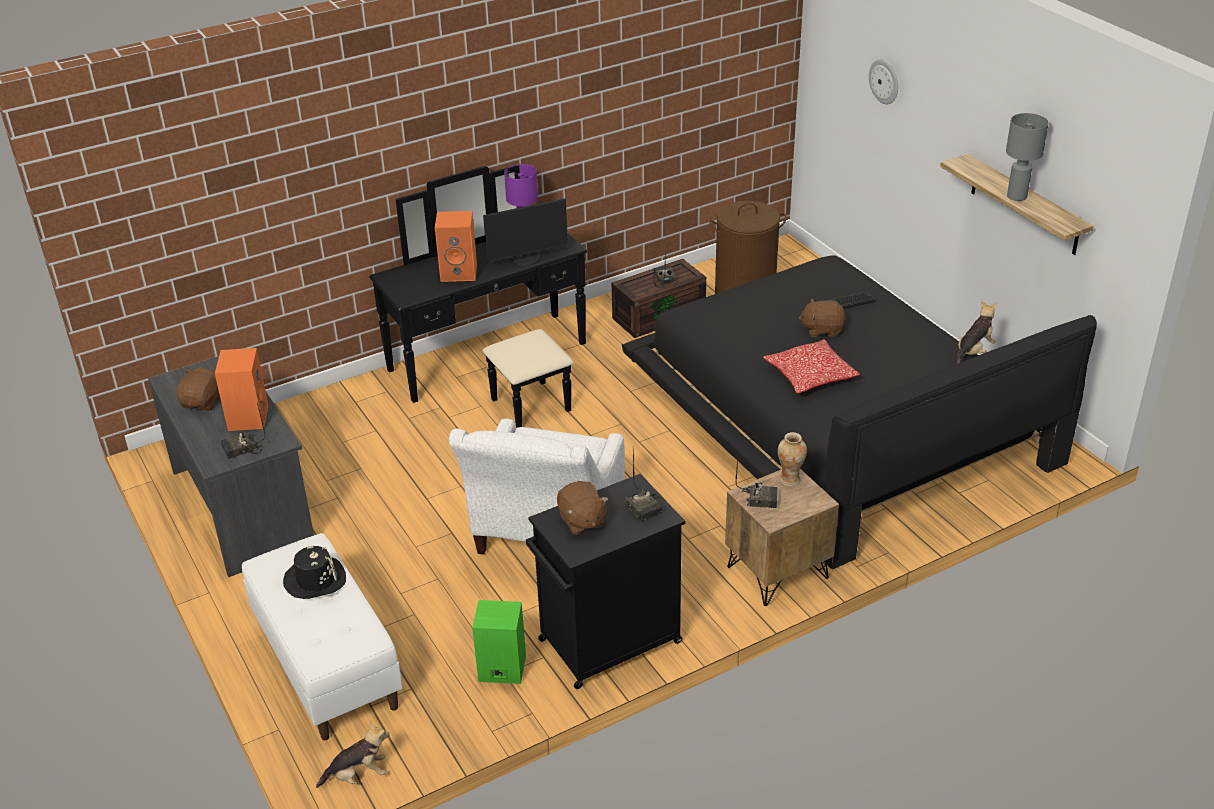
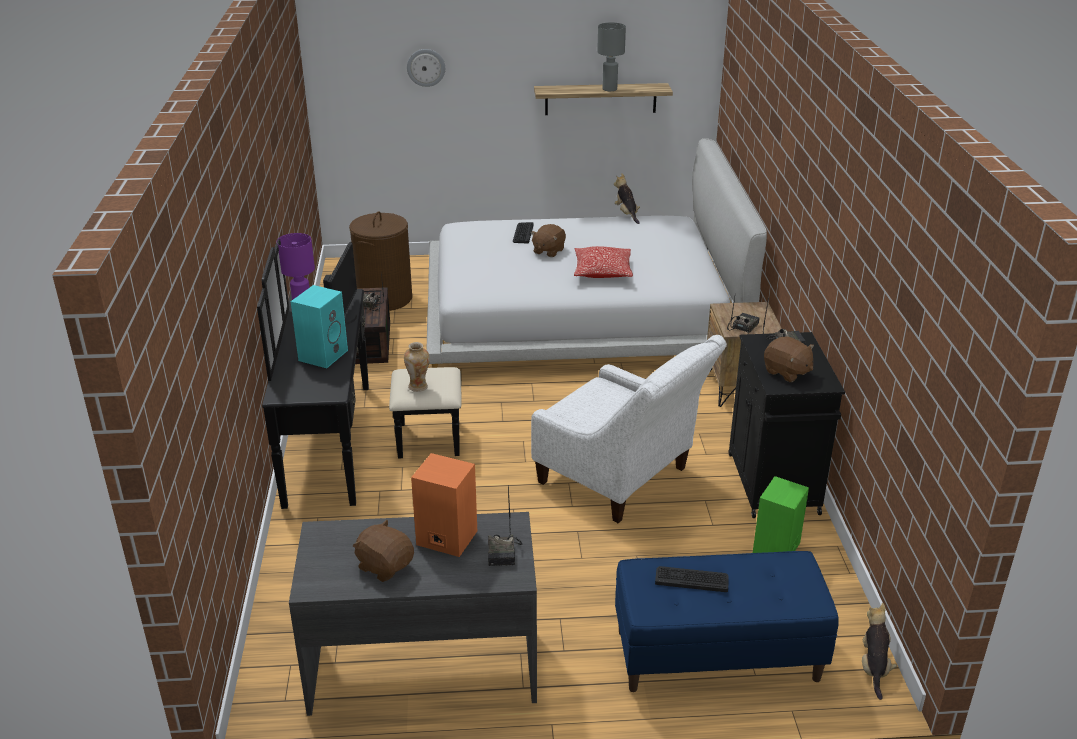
camera: 65 degrees left, 5 degrees down
white bench [242,533,403,740] -> blue bench [615,551,839,692]
black hat [283,546,346,599] -> keyboard [655,566,728,592]
orange speaker [435,211,477,282] -> turquoise speaker [291,285,348,368]
brown plush toy [557,481,609,535] -> brown plush toy turned 45 degrees clockwise [764,337,814,382]
black bed [622,255,1097,569] -> white bed [427,138,767,368]
vase [778,432,807,486] -> vase moved to [404,342,430,392]

